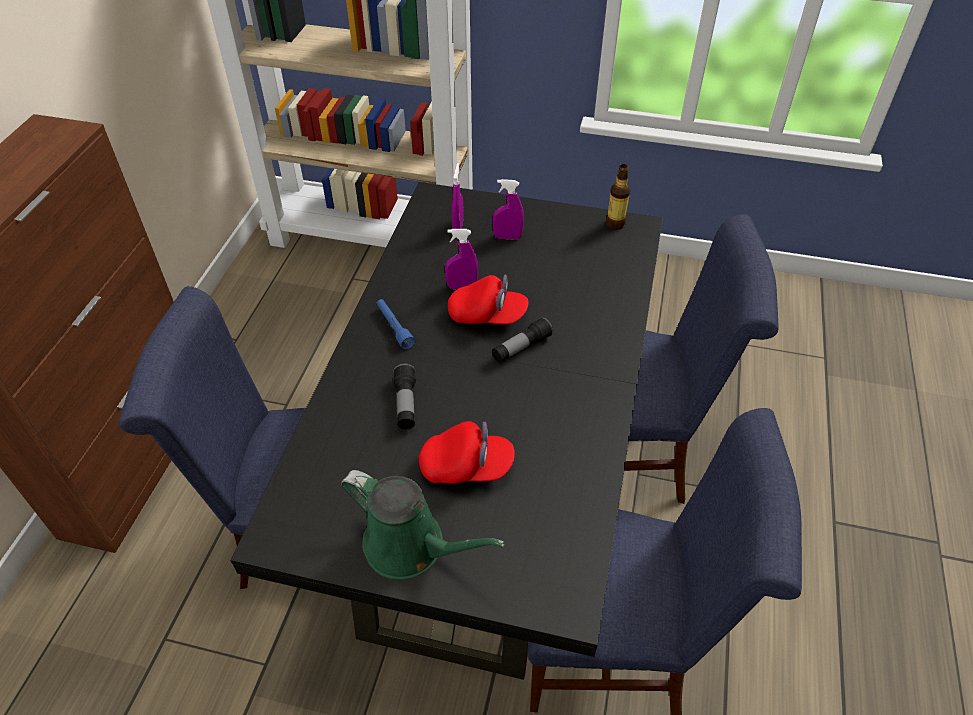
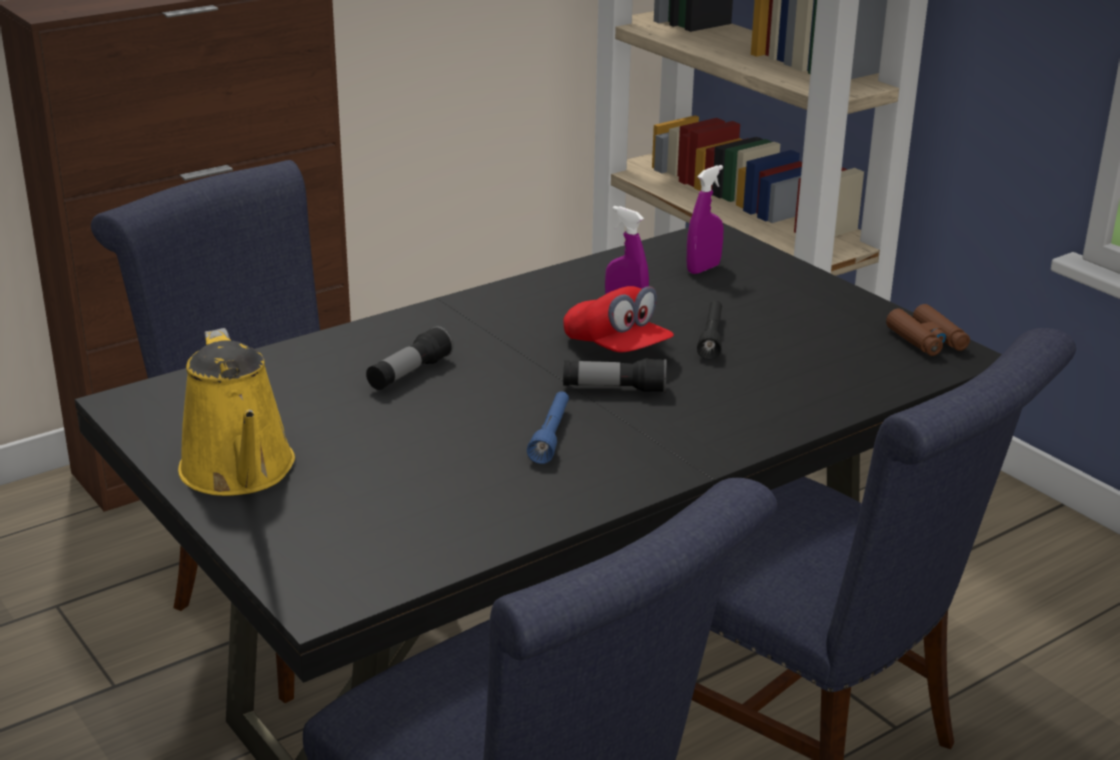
camera: 40 degrees right, 20 degrees down
green watering can [341,470,505,580] -> yellow watering can [178,328,295,496]
blue flashlight [377,299,415,349] -> blue flashlight moved to [527,392,569,464]
red cap [419,421,515,484] -> none
purple spray bottle [493,179,524,240] -> none
bottle [606,164,630,230] -> brown binoculars [886,304,970,356]
none -> black flashlight [697,301,722,360]

